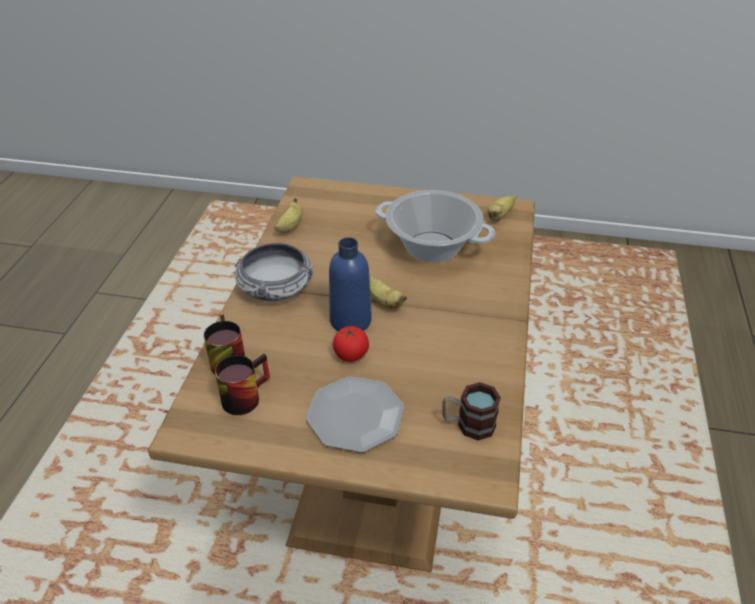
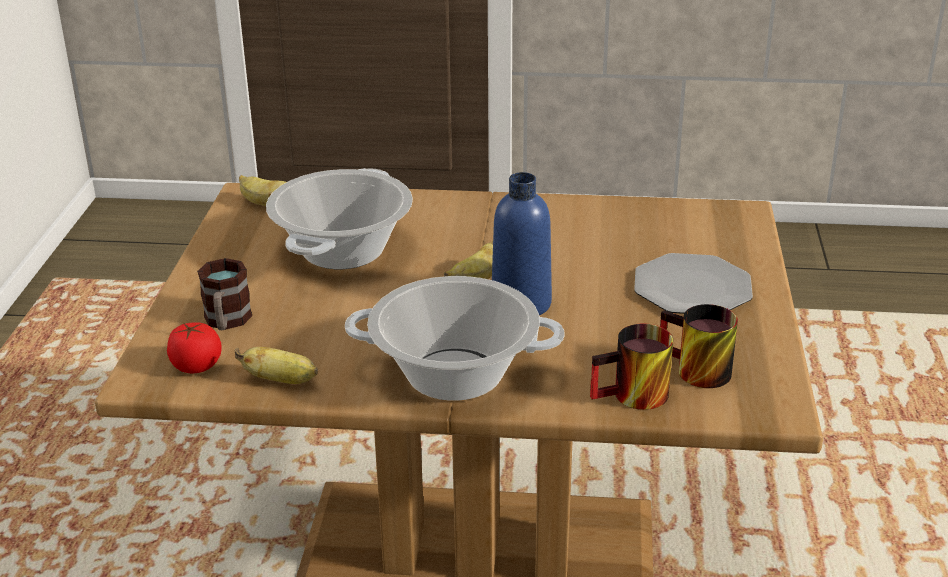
camera: 95 degrees left, 10 degrees down
bowl [235,243,314,301] -> cooking pot [345,276,565,401]
tomato [333,326,369,362] -> tomato moved to [167,322,222,373]
mug [442,382,501,440] -> mug moved to [197,258,252,330]

